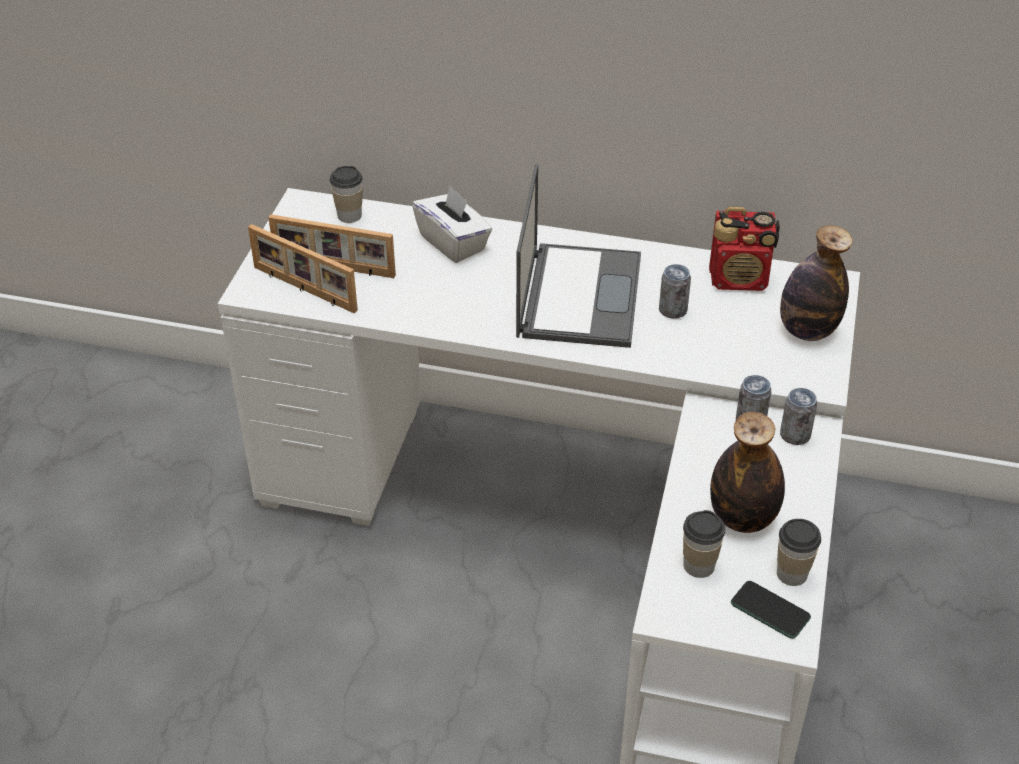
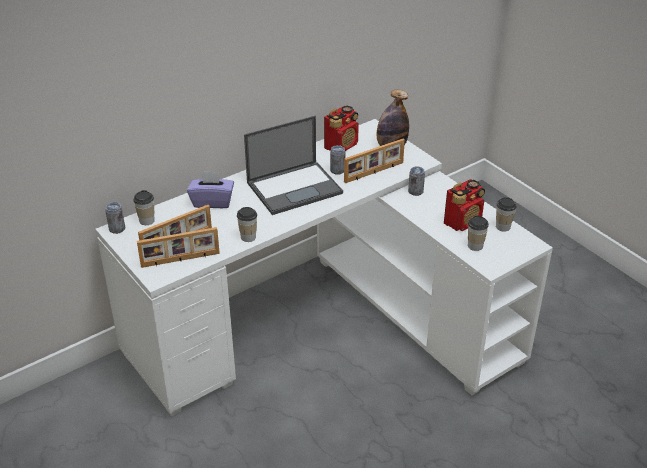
camera: 50 degrees left, 5 degrees down
white tissue box [412,186,492,263] -> purple tissue box [187,171,234,208]
laptop [516,164,641,348] -> laptop turned 105 degrees clockwise [244,116,343,215]
bottle [710,412,785,533] -> radio [444,179,485,231]
phone [731,581,811,639] -> none
can [780,388,817,445] -> can moved to [105,202,125,234]
none -> cup [237,207,257,242]
none -> picture frame [344,139,405,183]

